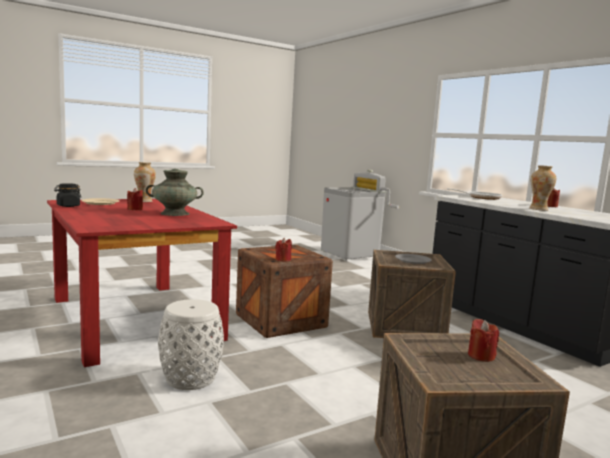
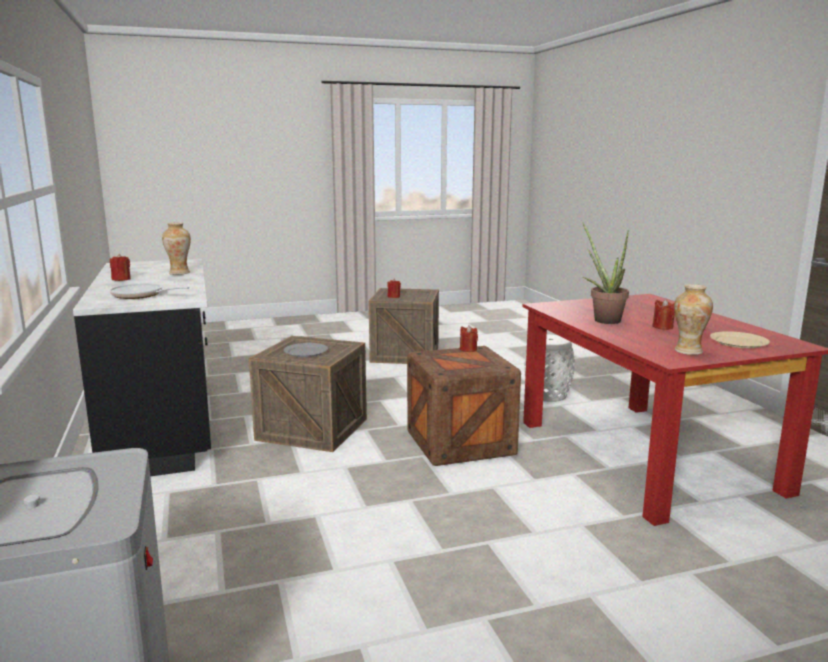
camera: 165 degrees left, 5 degrees up
black jar [54,183,81,207] -> none
turquoise vase [146,169,204,216] -> potted plant [582,222,629,324]

